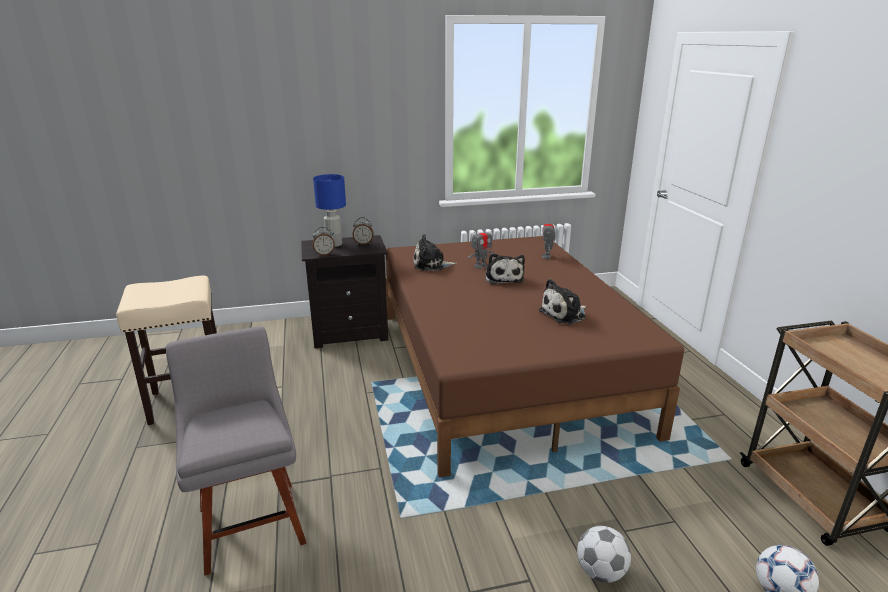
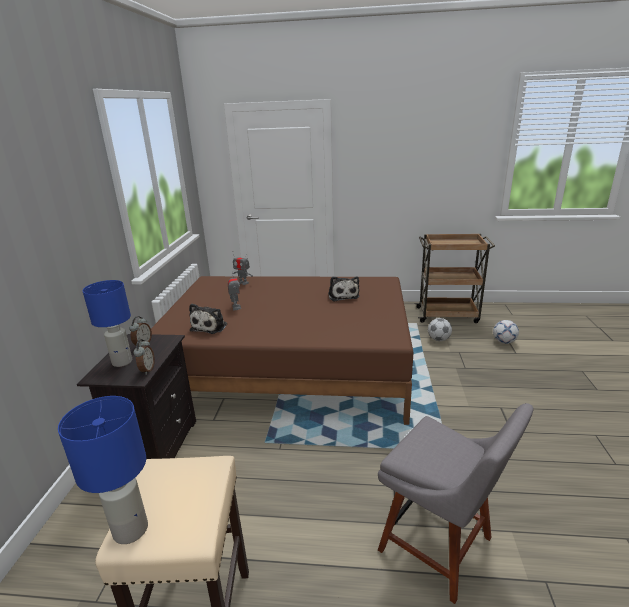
camera: 70 degrees left, 0 degrees up
grey chair [166,327,307,576] -> grey chair turned 135 degrees counterclockwise [378,403,534,604]
plush toy [485,253,525,284] -> none
football [577,526,631,583] -> football moved to [428,318,452,341]
none -> blue table lamp [58,396,148,544]

